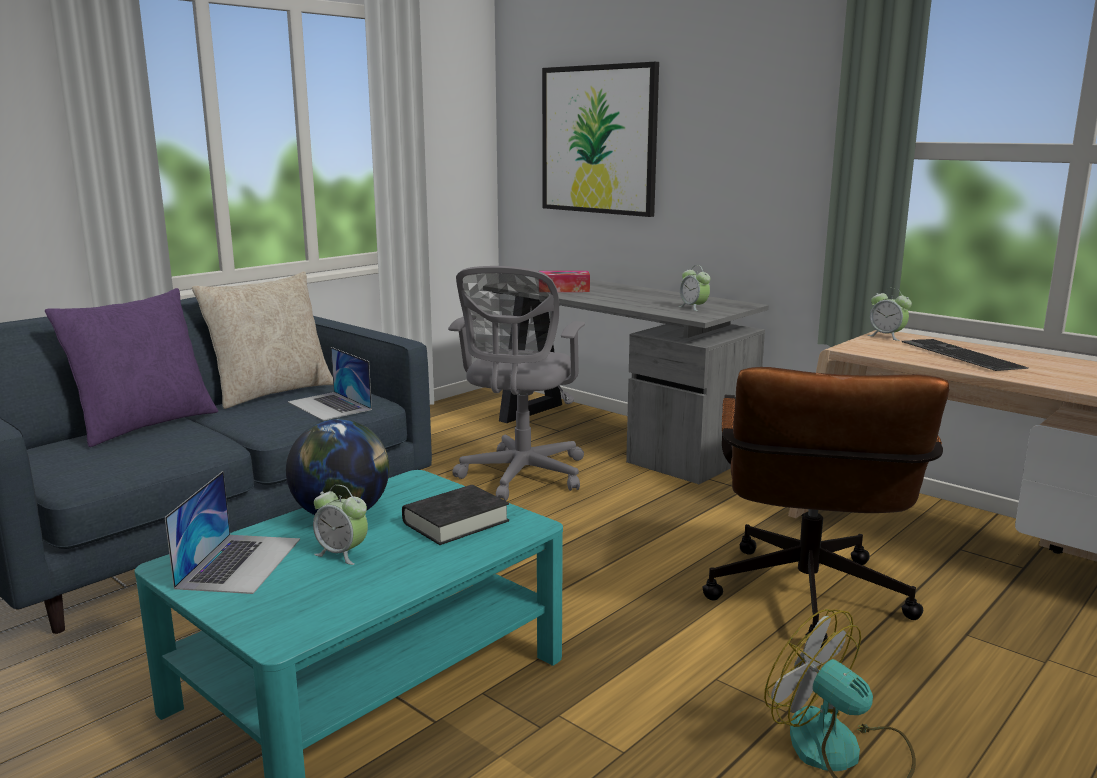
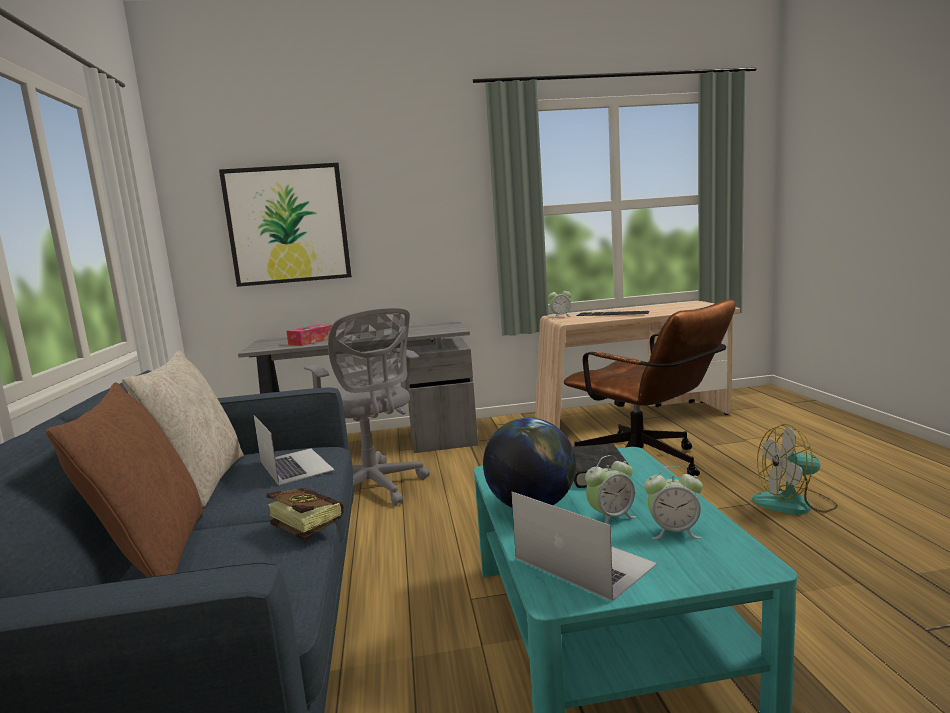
camera: 50 degrees left, 5 degrees down
purple pillow [45,288,218,447] -> brown pillow [46,382,204,577]
laptop [288,347,372,421] -> laptop turned 120 degrees counterclockwise [253,415,334,485]
alarm clock [678,265,710,311] -> alarm clock moved to [644,466,703,539]
none -> book [267,488,344,542]

